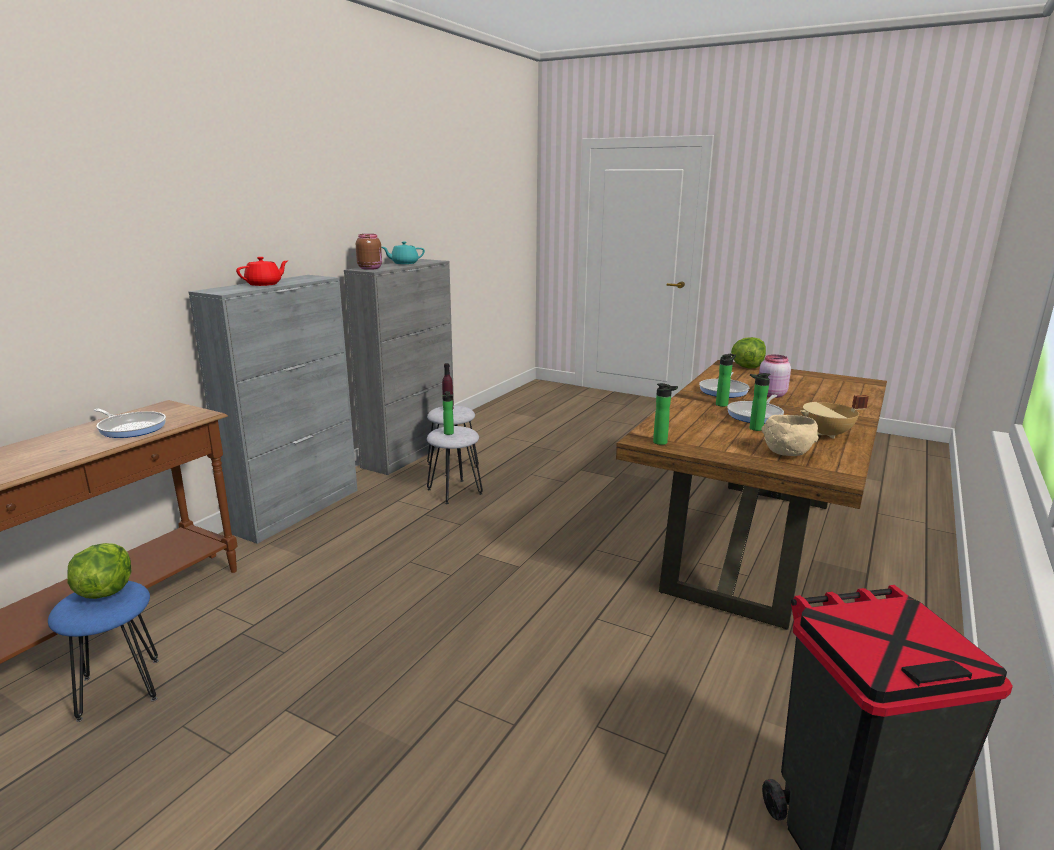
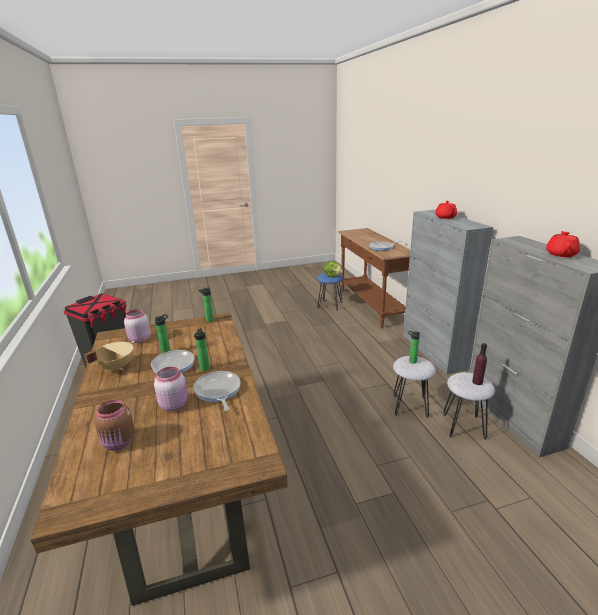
camera: 135 degrees right, 5 degrees up
brown jar [356,234,382,270] -> brown jar moved to [94,400,135,451]
turquoise teapot [382,242,425,264] -> red teapot [546,231,580,257]
lettuce [731,337,766,369] -> none
beige bowl [762,415,819,456] -> pink jar [124,309,151,343]

